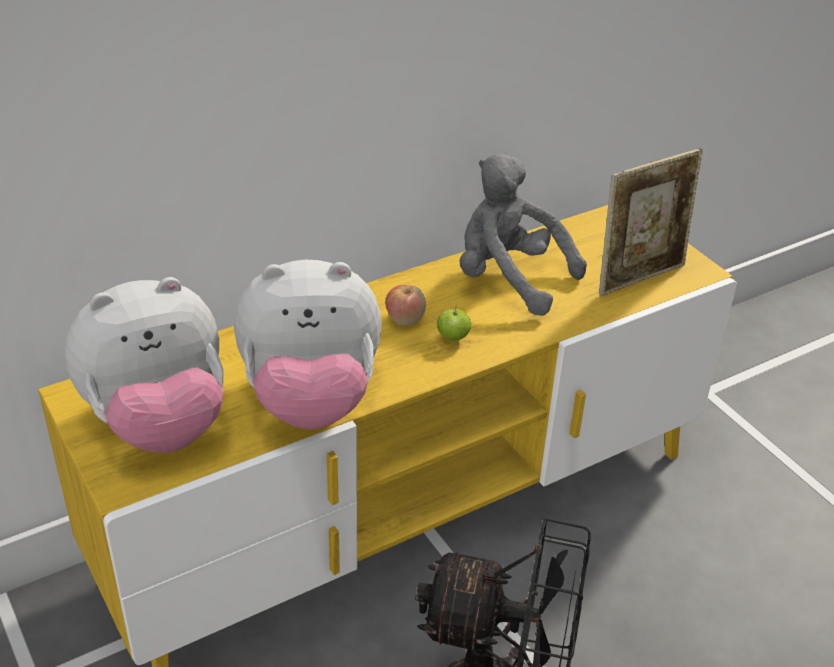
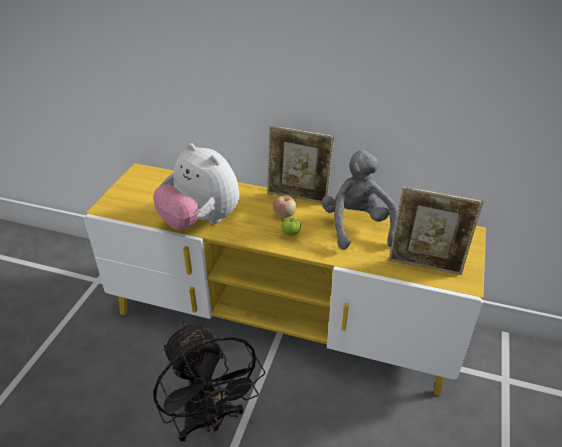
camera: 50 degrees right, 0 degrees up
plush toy [65,277,224,453] -> none
none -> picture frame [267,125,334,203]

